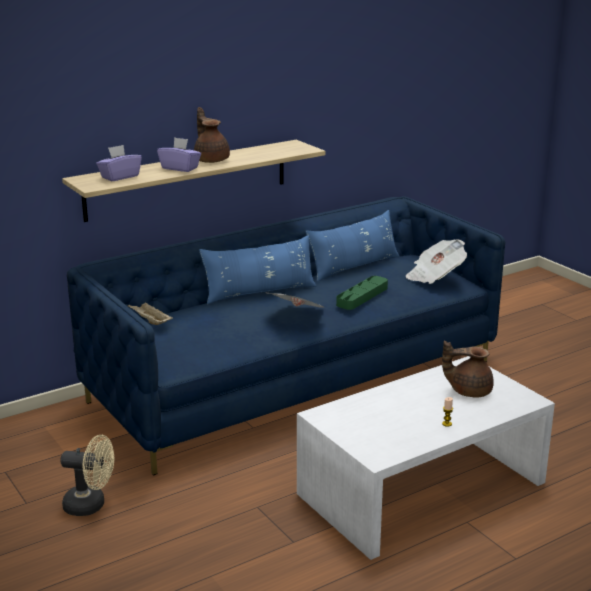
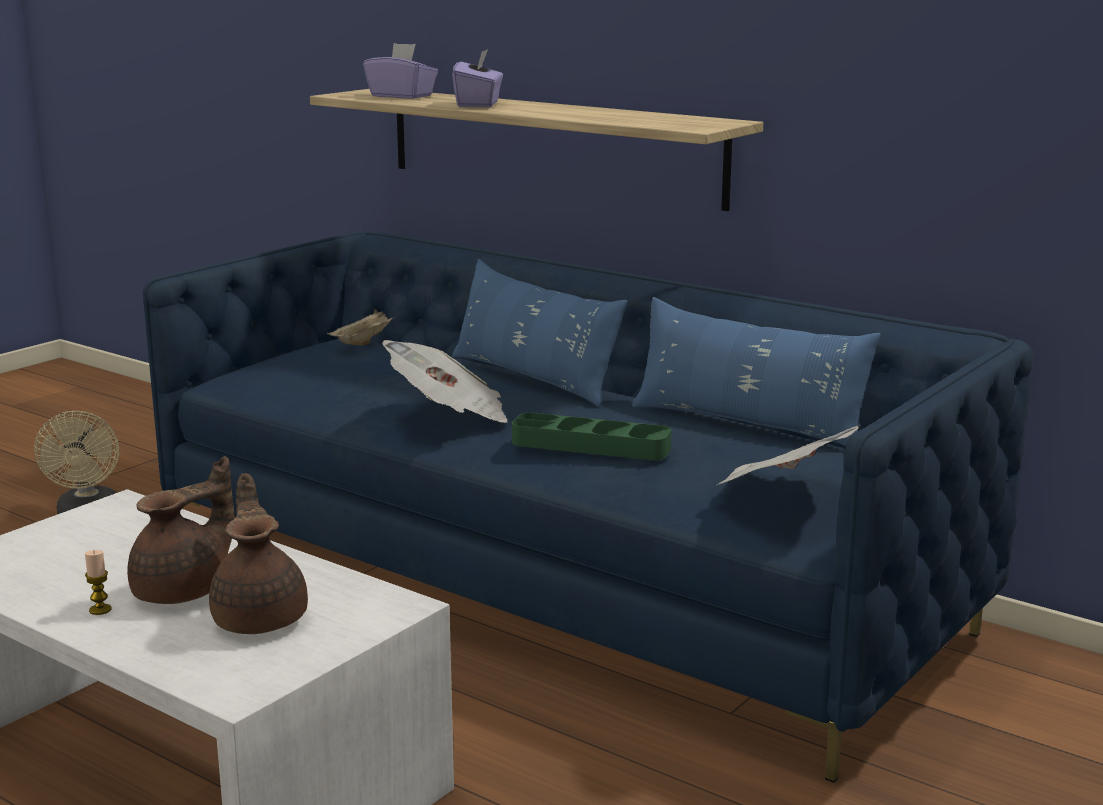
camera: 70 degrees right, 5 degrees down
brown teapot [194,107,230,163] -> brown teapot moved to [127,456,234,604]

